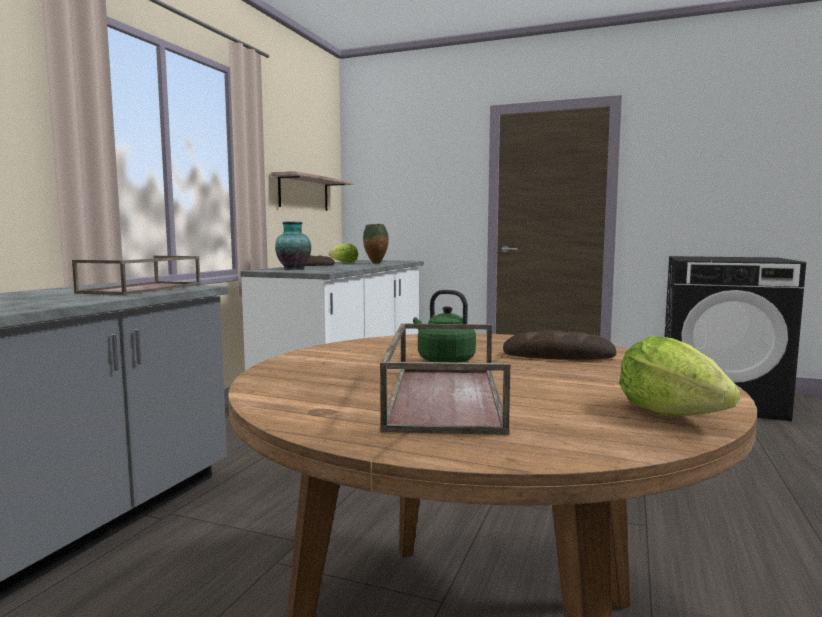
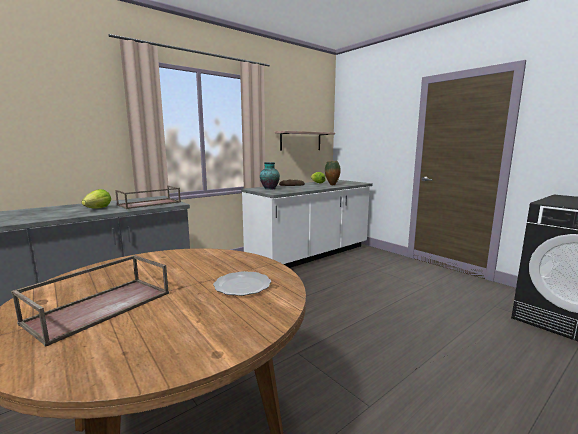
camera: 30 degrees right, 5 degrees up
green kettle [413,290,476,363] -> none
bread [503,330,617,360] -> plate [213,271,271,296]
lettuce [619,336,740,416] -> lettuce moved to [81,189,111,209]

